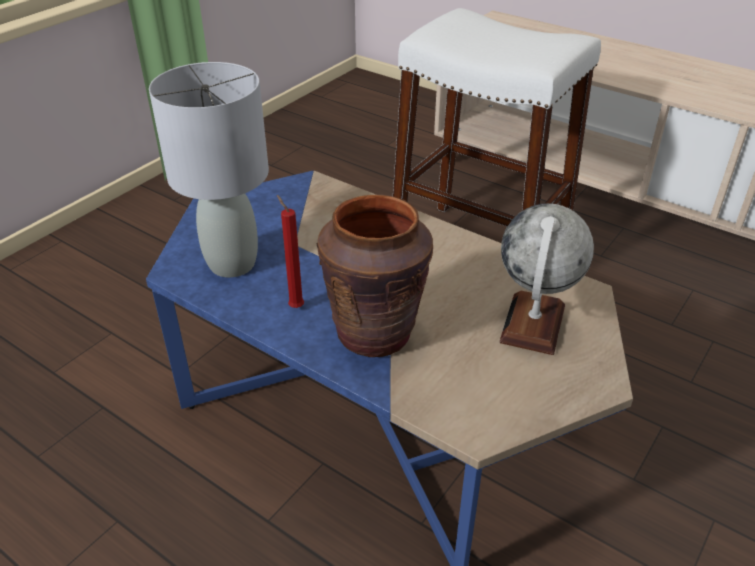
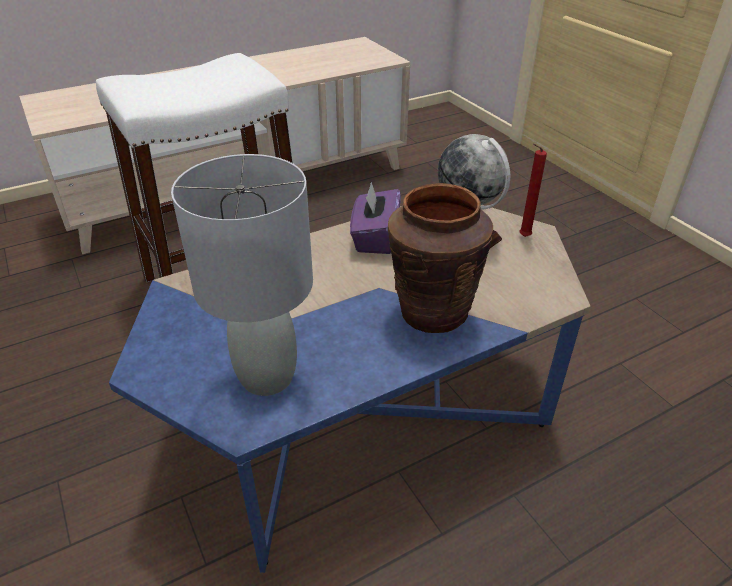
camera: 65 degrees left, 0 degrees up
red candle [277,195,304,308] -> red candle moved to [519,144,547,237]
none -> purple tissue box [350,182,401,254]

